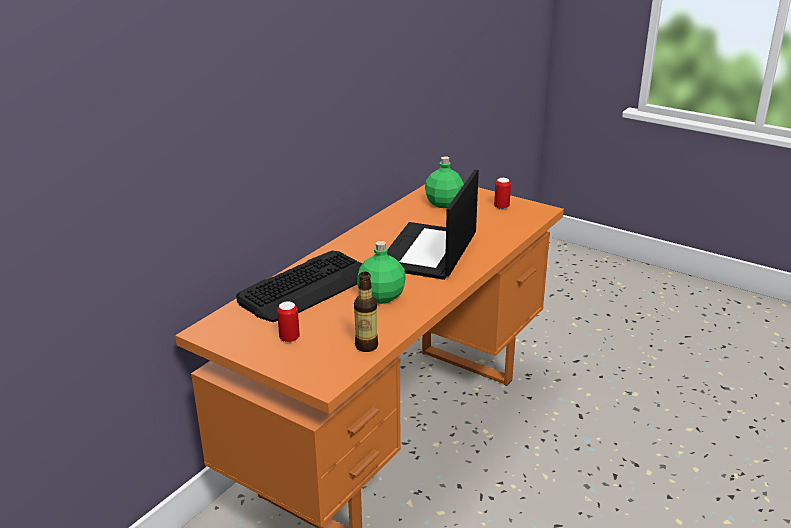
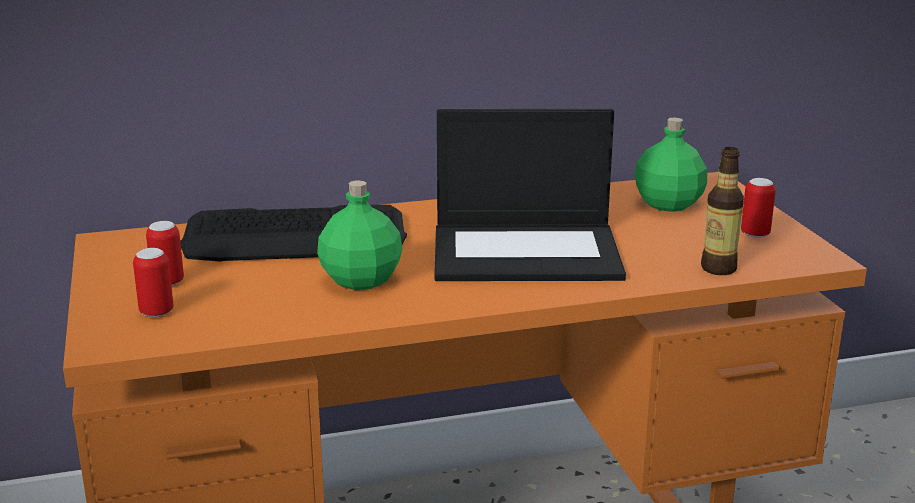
camera: 40 degrees right, 5 degrees down
bottle [354,272,378,352] -> bottle moved to [701,147,744,275]
laptop [387,169,479,280] -> laptop turned 150 degrees counterclockwise [434,109,626,281]
none -> can [133,248,174,318]

